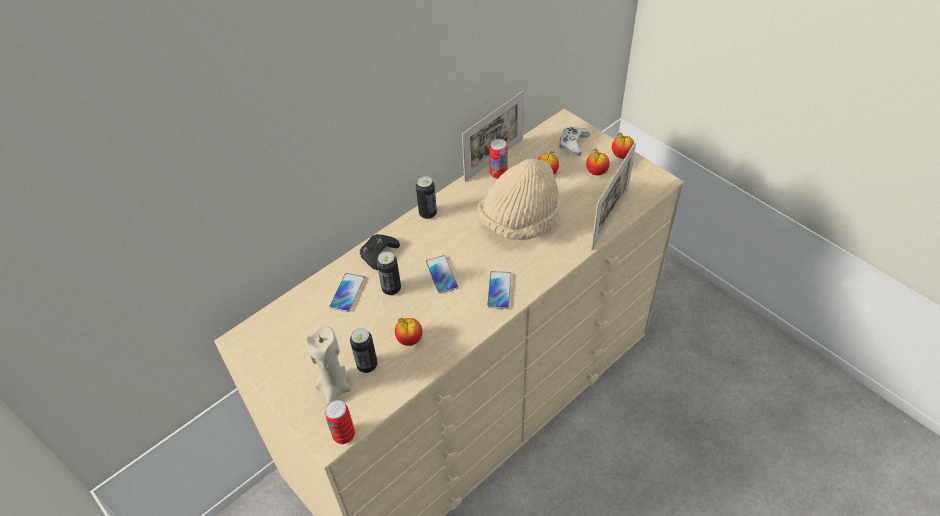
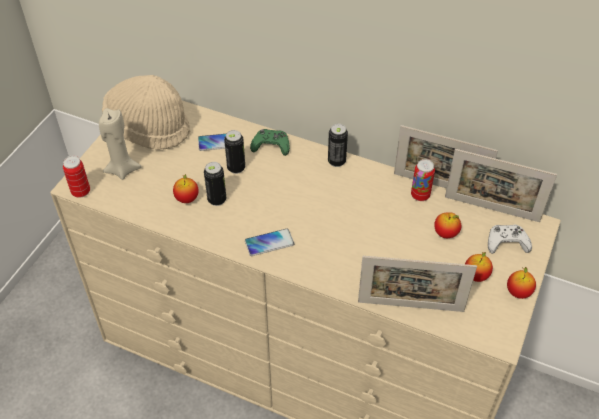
camera: 65 degrees right, 0 degrees up
can [350,328,378,373] -> can moved to [204,162,226,206]
black game controller [360,234,400,270] -> green game controller [250,129,290,156]
phone [426,255,459,294] -> none
beige hat [477,158,560,240] -> beige hat moved to [102,75,190,149]
none -> picture frame [445,149,557,222]

